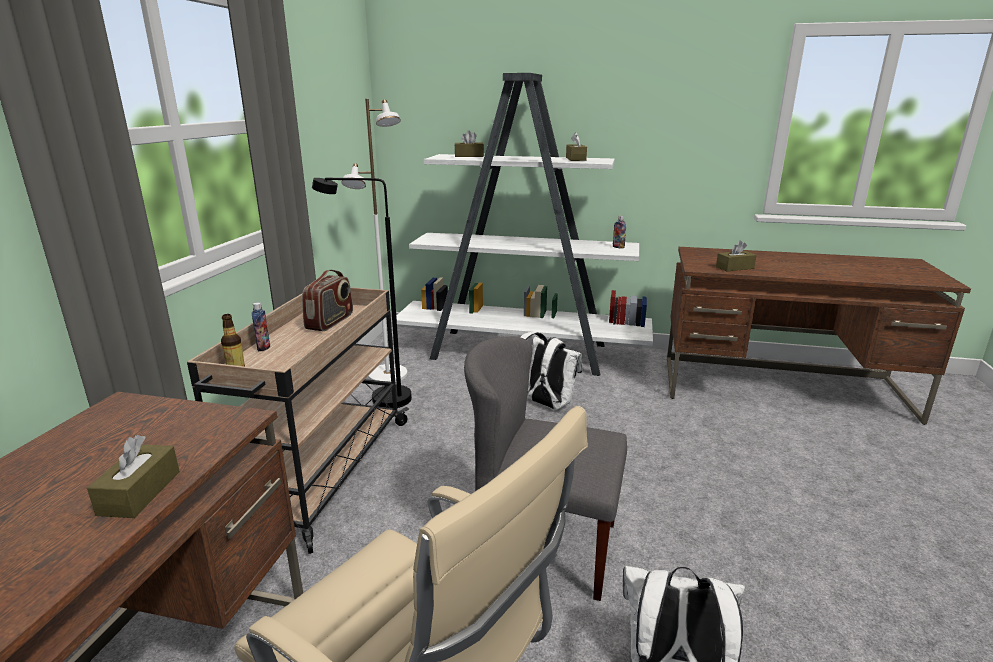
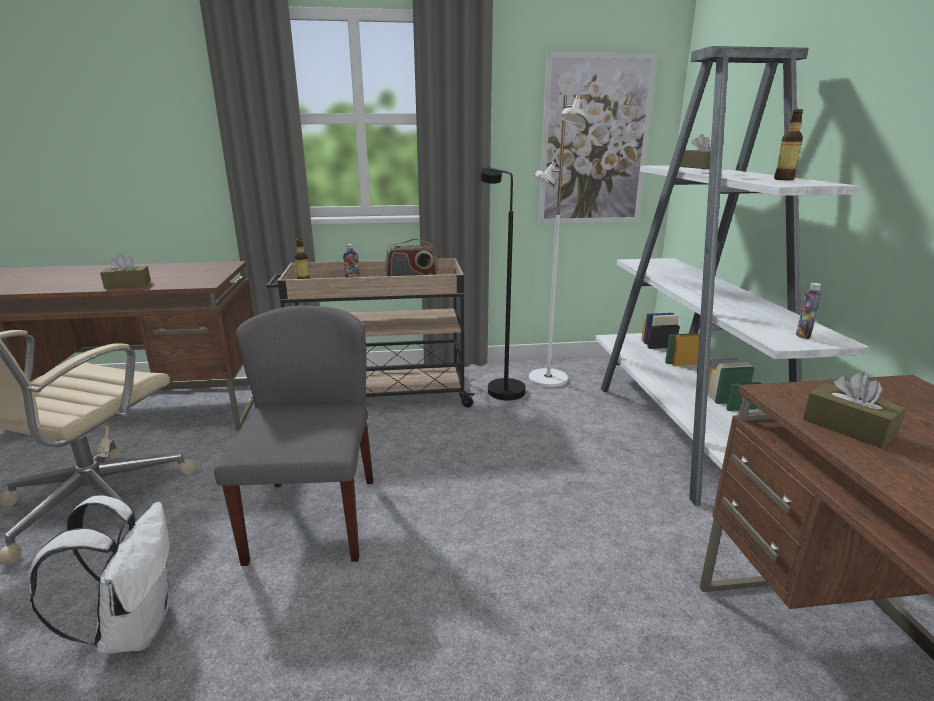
camera: 70 degrees right, 0 degrees up
white backpack [520,332,582,409] -> none
brown tissue box [566,132,587,161] -> bottle [774,109,803,180]
none -> picture [539,52,658,224]

